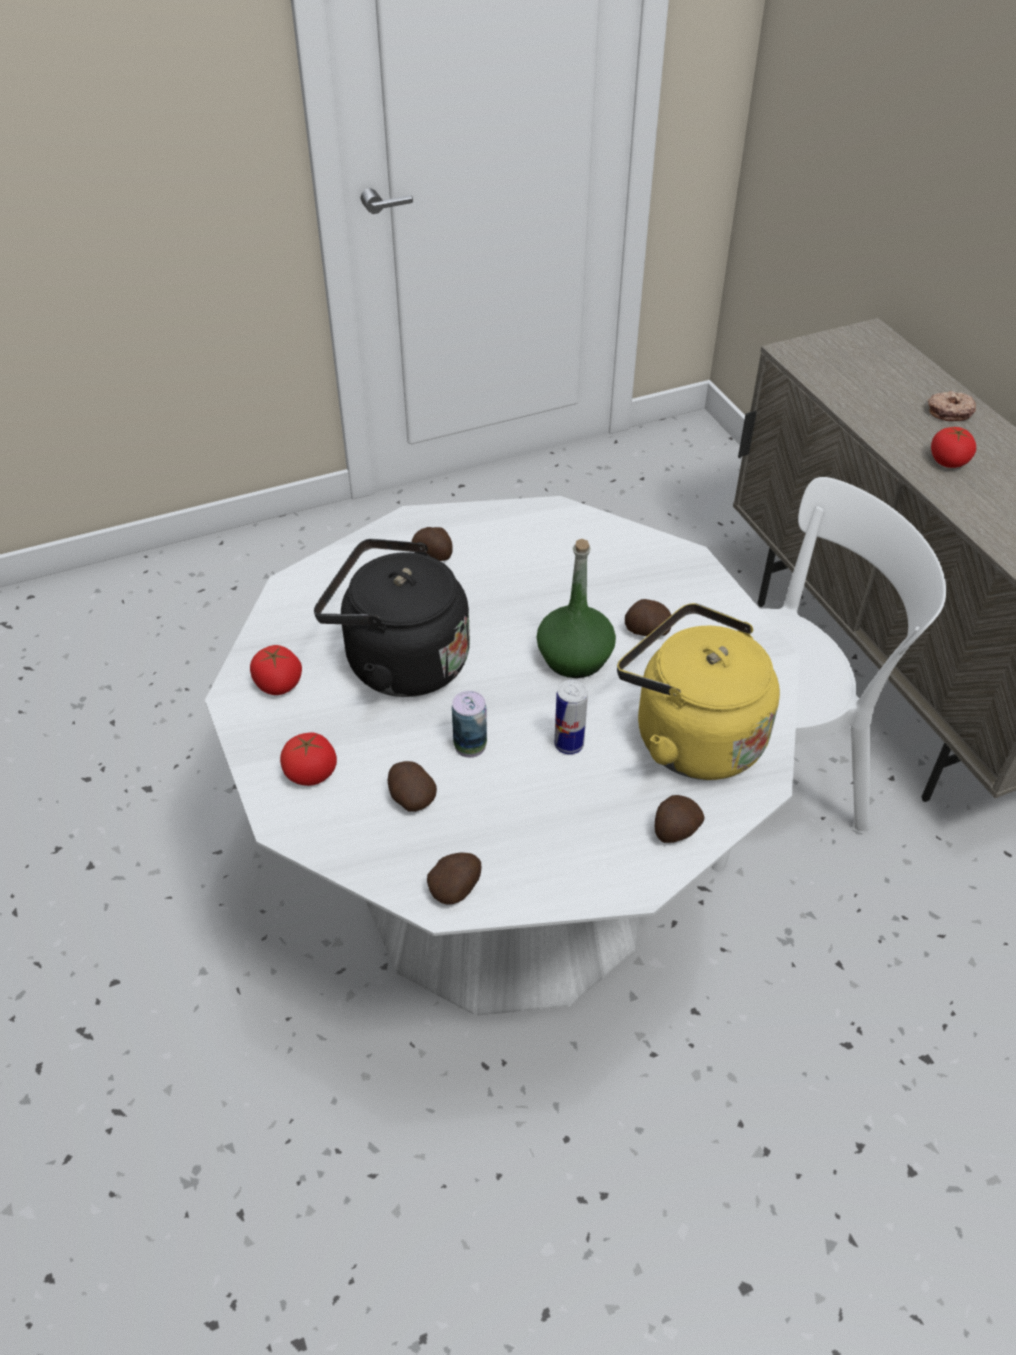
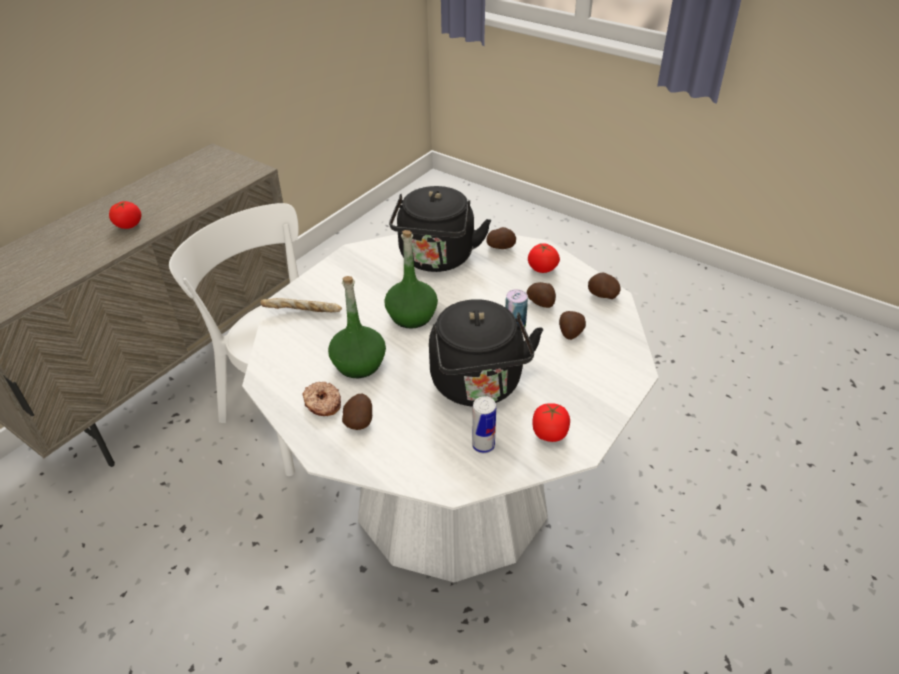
camera: 120 degrees left, 5 degrees down
tomato [280,733,337,786] -> tomato moved to [528,243,560,273]
can [554,680,588,754] -> can moved to [472,396,496,454]
yellow kettle [617,603,780,780] -> black kettle [389,186,491,272]
potato [625,599,671,636] -> potato moved to [527,282,556,308]
donut [928,391,976,421] -> donut moved to [302,381,341,416]
none -> bread [260,298,342,312]
none -> green bottle [328,276,386,378]

